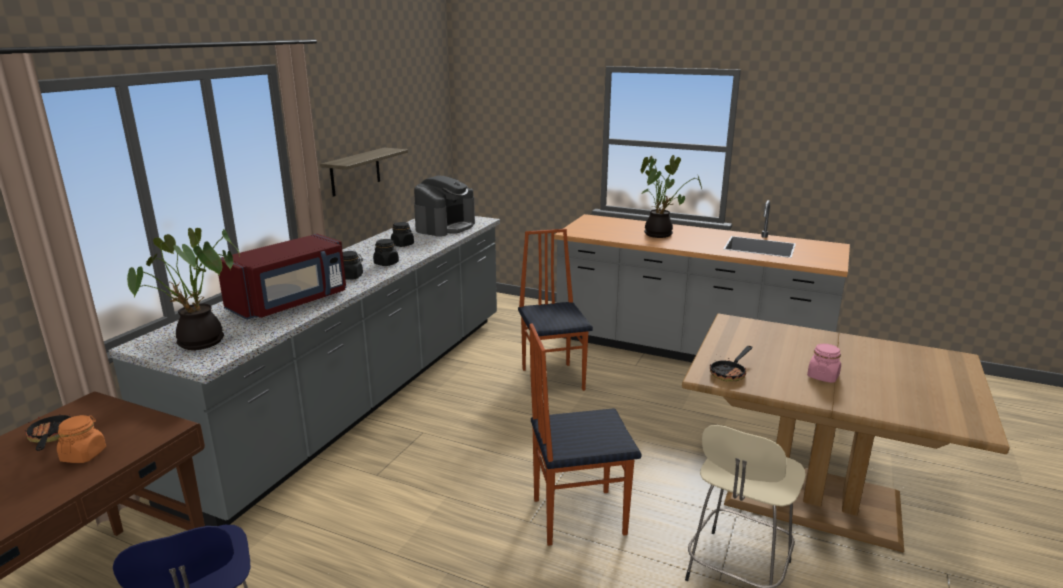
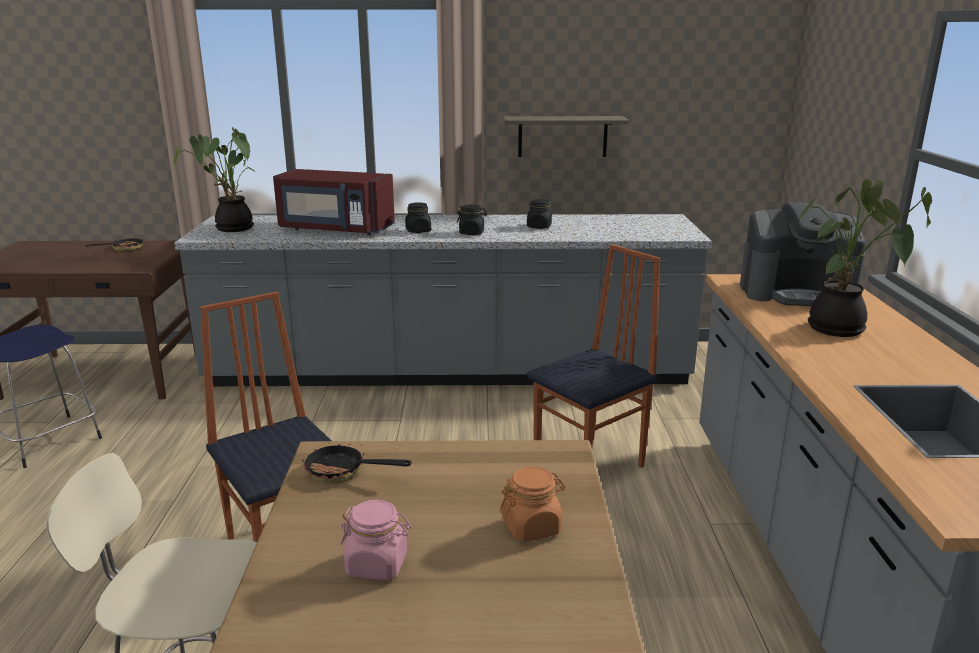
camera: 65 degrees right, 0 degrees up
orange jar [57,415,106,463] -> orange jar moved to [500,466,565,542]
coffee machine [414,176,475,237] -> coffee machine moved to [740,203,866,306]

